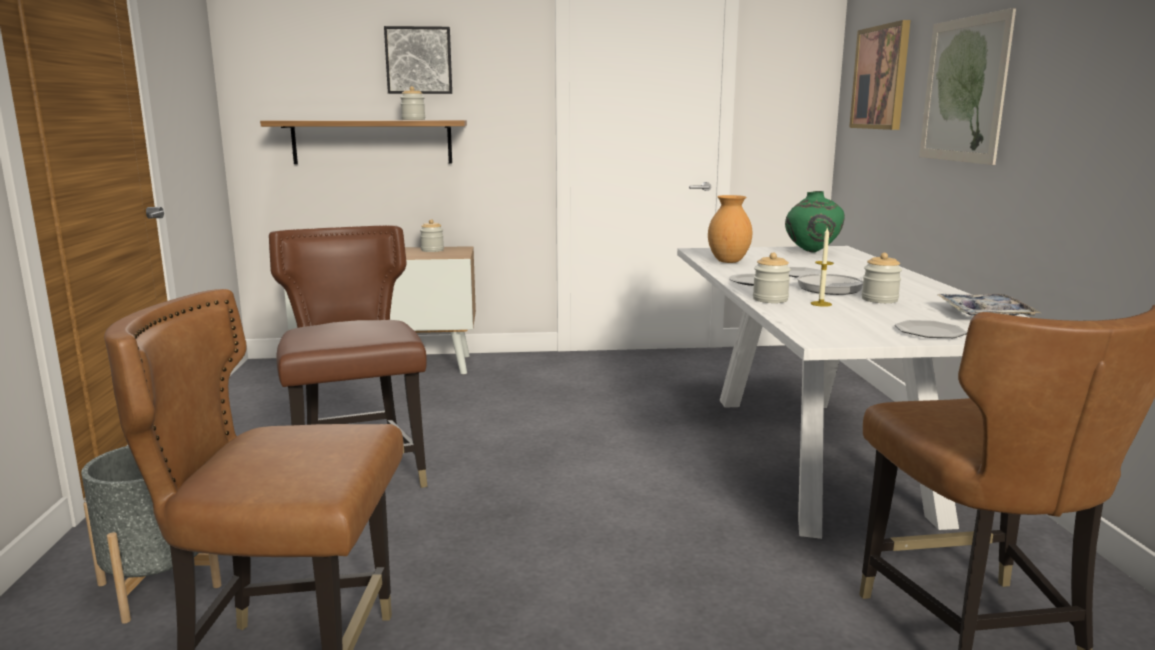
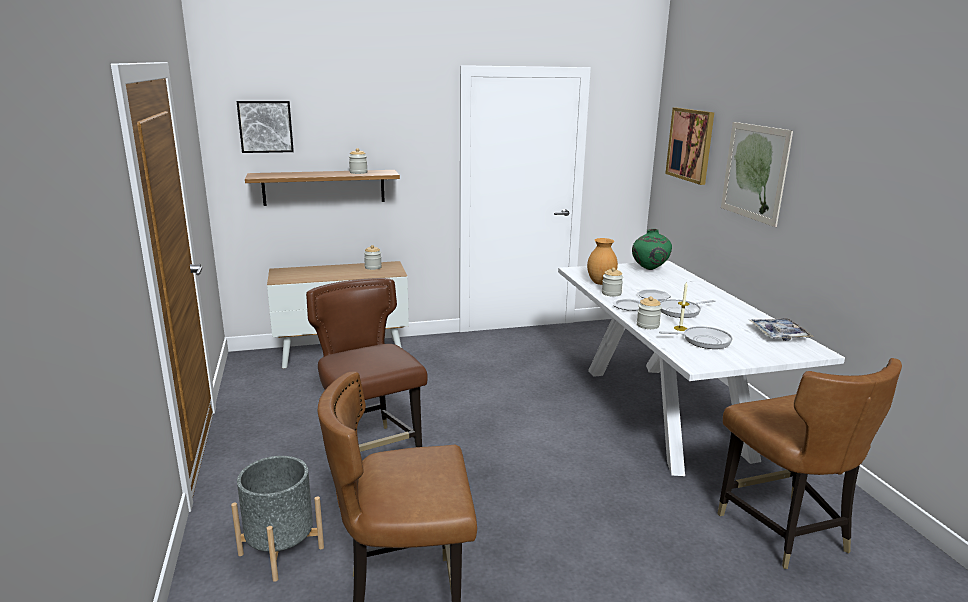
camera: 10 degrees left, 5 degrees up
picture [384,26,452,94] -> picture moved to [236,101,294,153]
jar [862,253,902,303] -> jar moved to [602,268,623,297]
plate [895,320,967,338] -> none
none -> frying pan [659,326,733,349]

